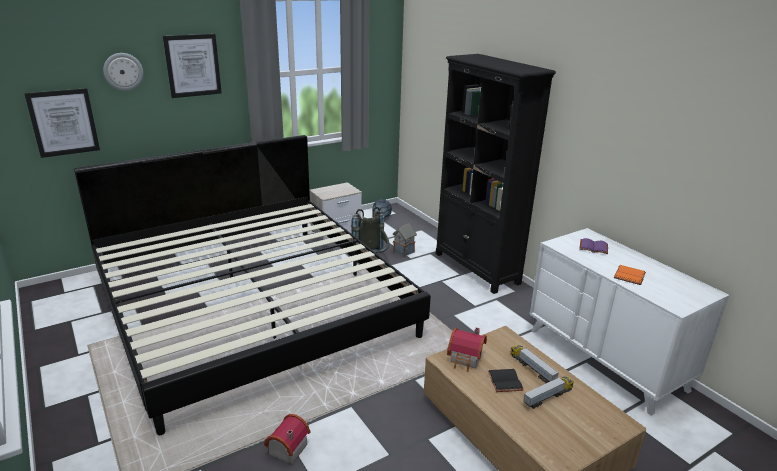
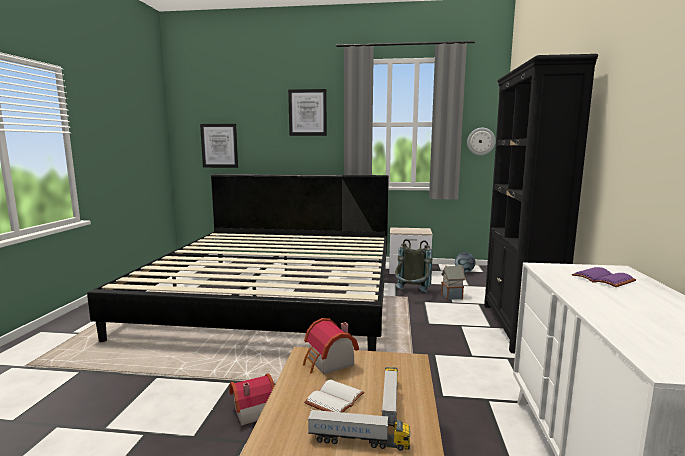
camera: 40 degrees right, 15 degrees down
wall clock [103,53,143,90] -> wall clock moved to [467,128,495,156]
toy house [264,414,310,464] -> toy house moved to [229,373,274,426]
black book [487,369,524,392] -> white book [304,379,364,413]
orange book [614,265,646,285] -> none

